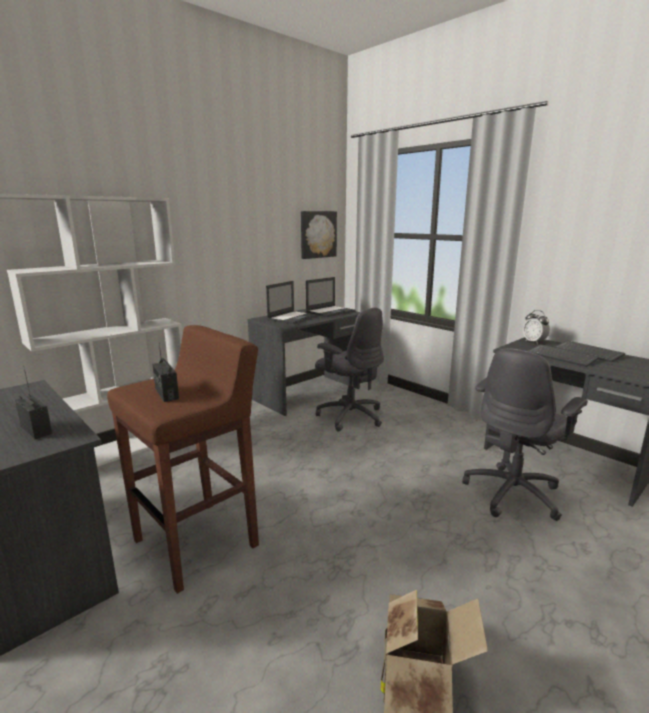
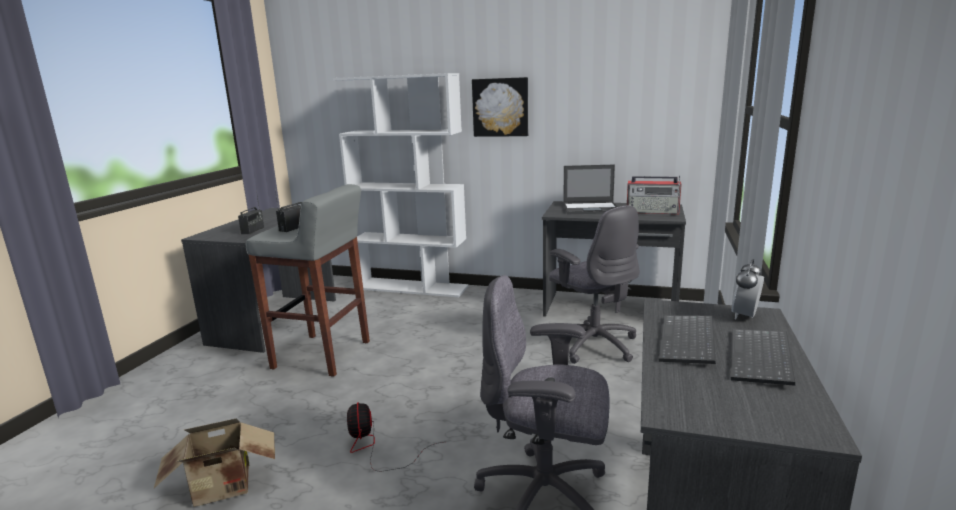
camera: 60 degrees right, 0 degrees up
brown stool [107,325,259,594] -> grey stool [246,184,370,377]
picture [301,211,337,259] -> picture moved to [472,77,528,137]
laptop [306,277,355,317] -> radio [627,176,682,214]
grey office chair [315,308,384,432] -> grey office chair turned 45 degrees counterclockwise [549,205,640,364]
none -> fan [347,402,443,472]

